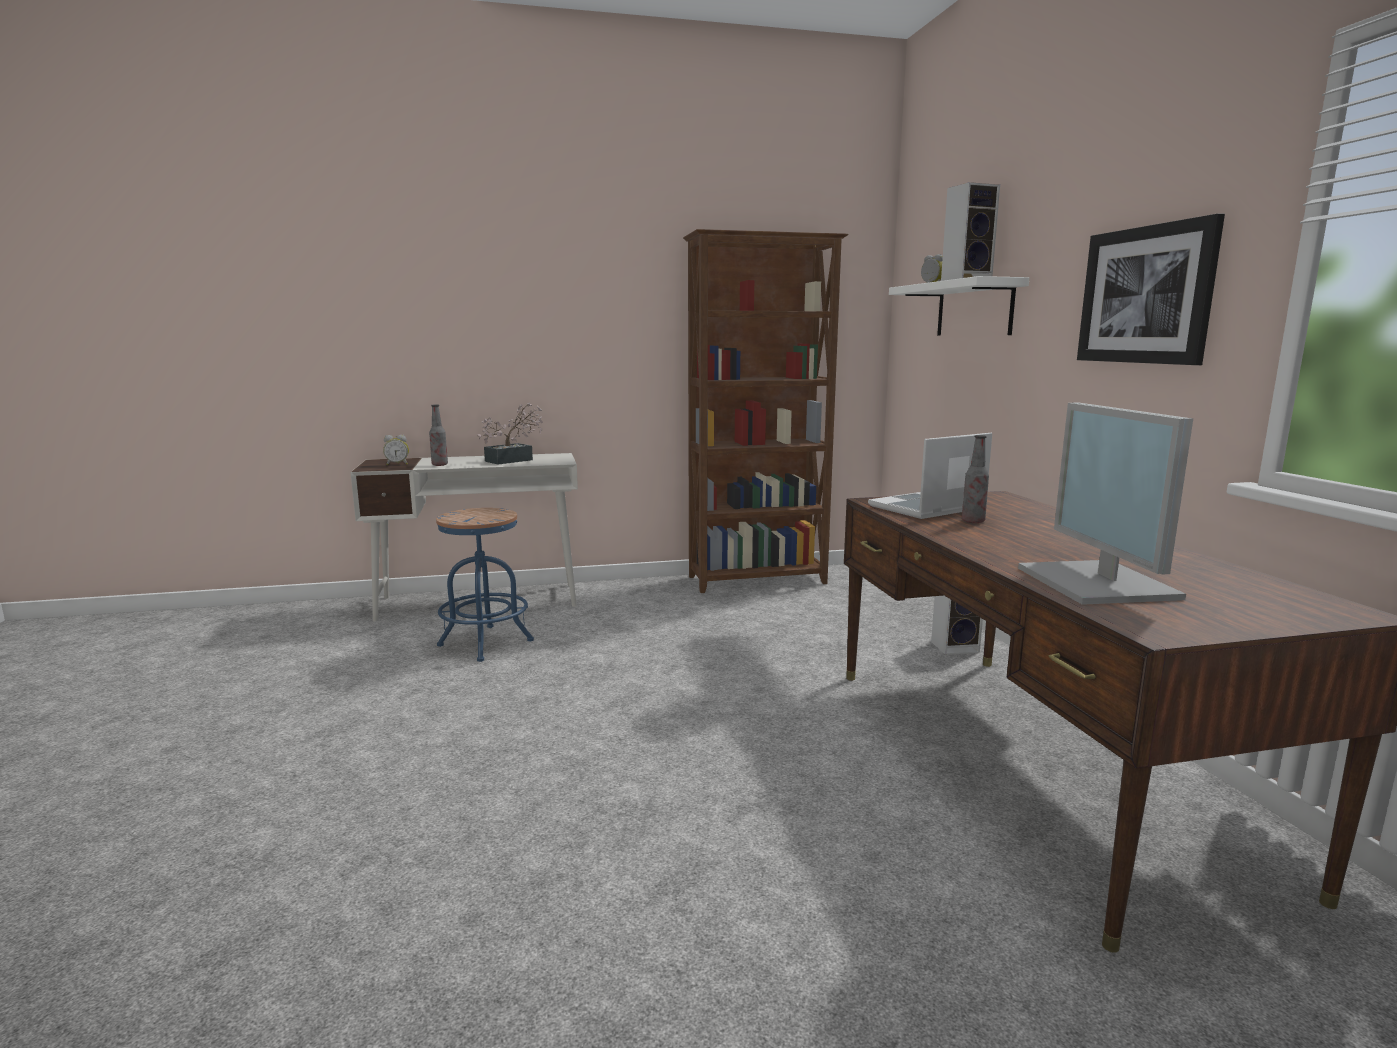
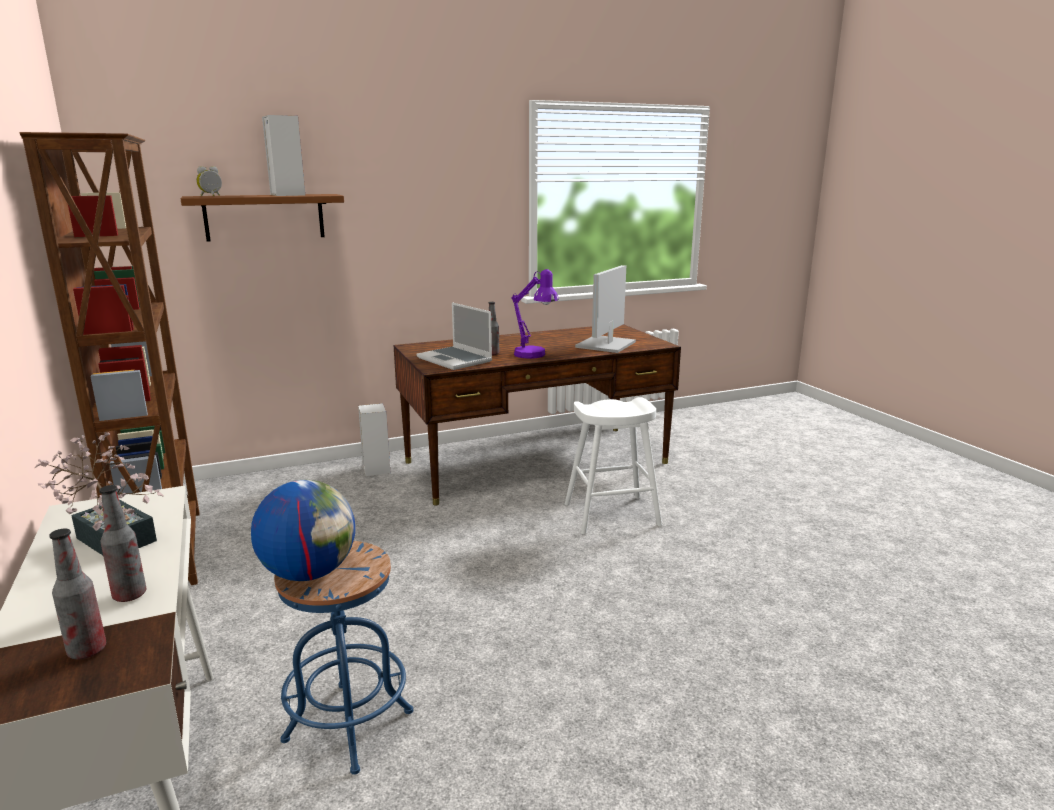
camera: 100 degrees left, 5 degrees up
alarm clock [383,435,409,465] -> bottle [49,529,106,659]
white shelf [889,276,1029,335] -> brown shelf [181,194,344,242]
monitor [1018,403,1193,605] -> monitor turned 135 degrees clockwise [575,265,636,353]
picture [1077,213,1225,365] -> none
none -> globe [251,480,356,581]
none -> purple table lamp [511,269,559,359]
none -> white stool [565,397,662,534]

